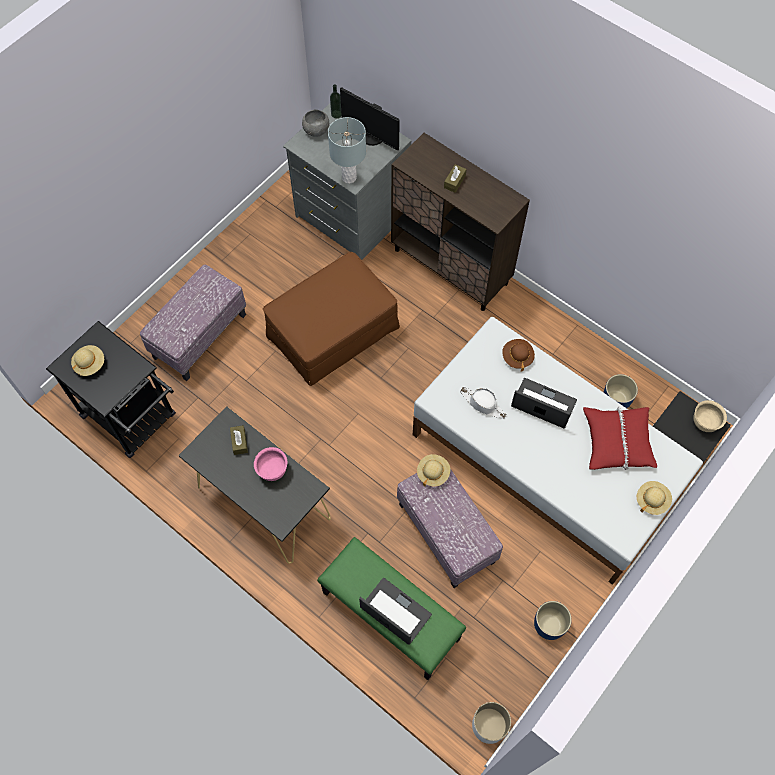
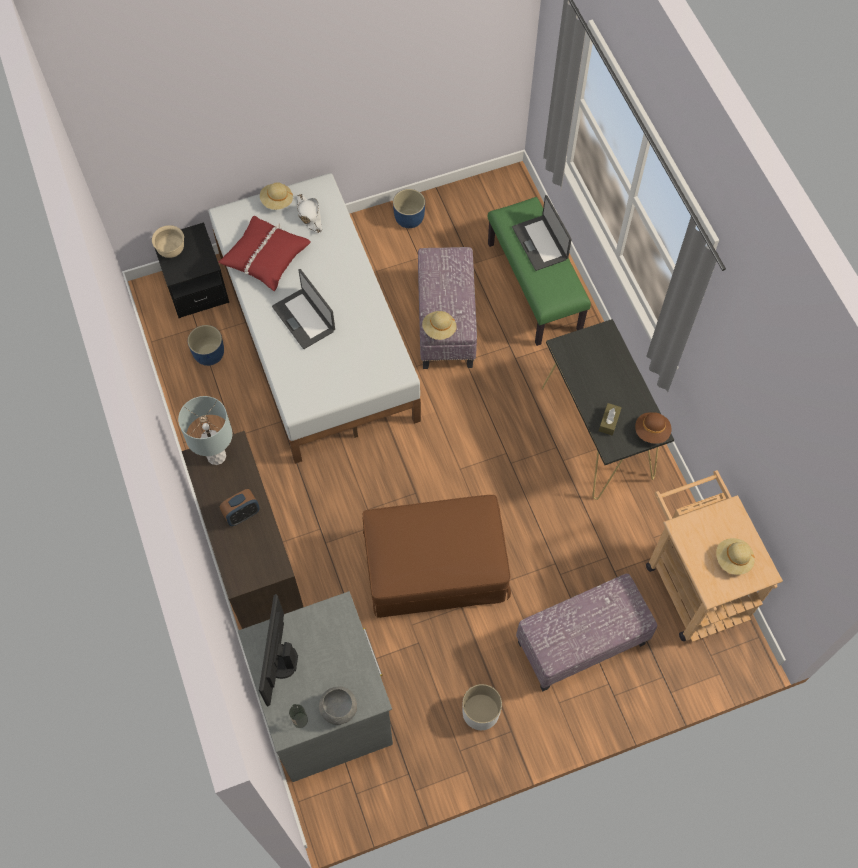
camera: 150 degrees left, 0 degrees up
black cart [46,321,176,458] -> beige cart [646,470,783,642]
pink bowl [254,447,287,481] -> none
grey table lamp [328,117,366,184] -> grey table lamp moved to [178,396,233,465]
monitor [340,87,400,151] -> monitor turned 150 degrees counterclockwise [259,594,298,707]
brown tissue box [444,164,467,193] -> alarm clock [220,489,260,526]
white hat [460,387,507,419] -> white hat moved to [297,194,322,233]
white planter [472,702,511,744] -> white planter moved to [462,684,502,730]
brown hat [502,339,535,371] -> brown hat moved to [635,412,672,444]

